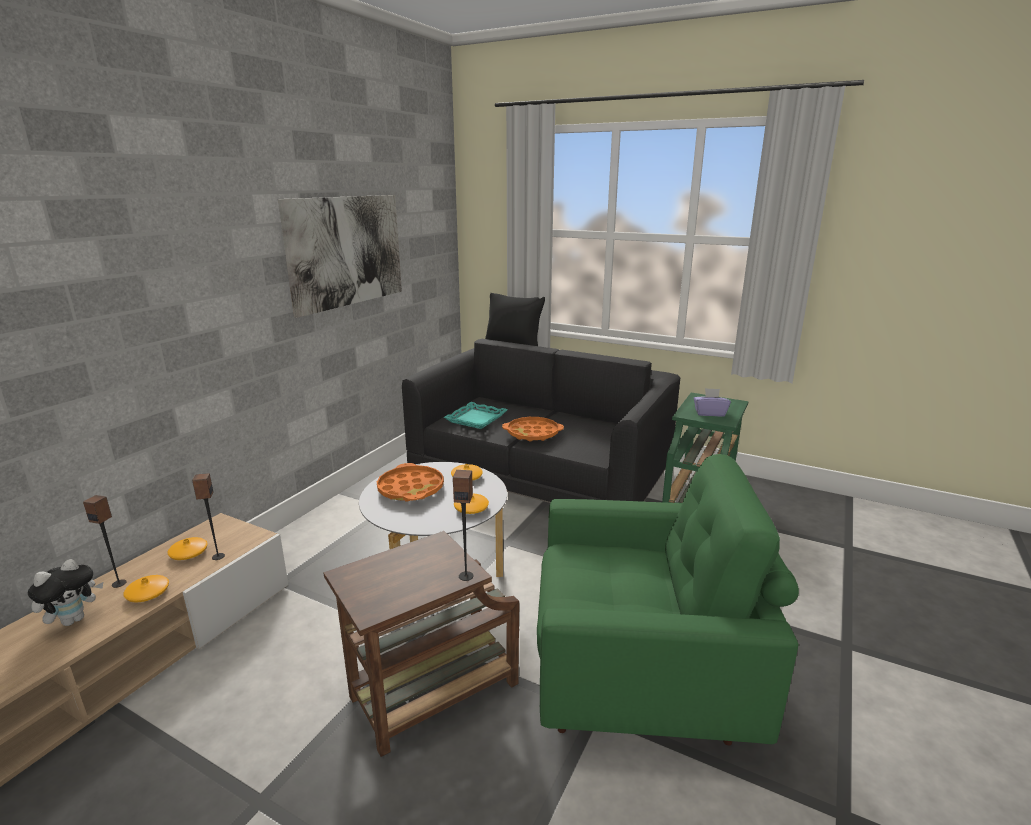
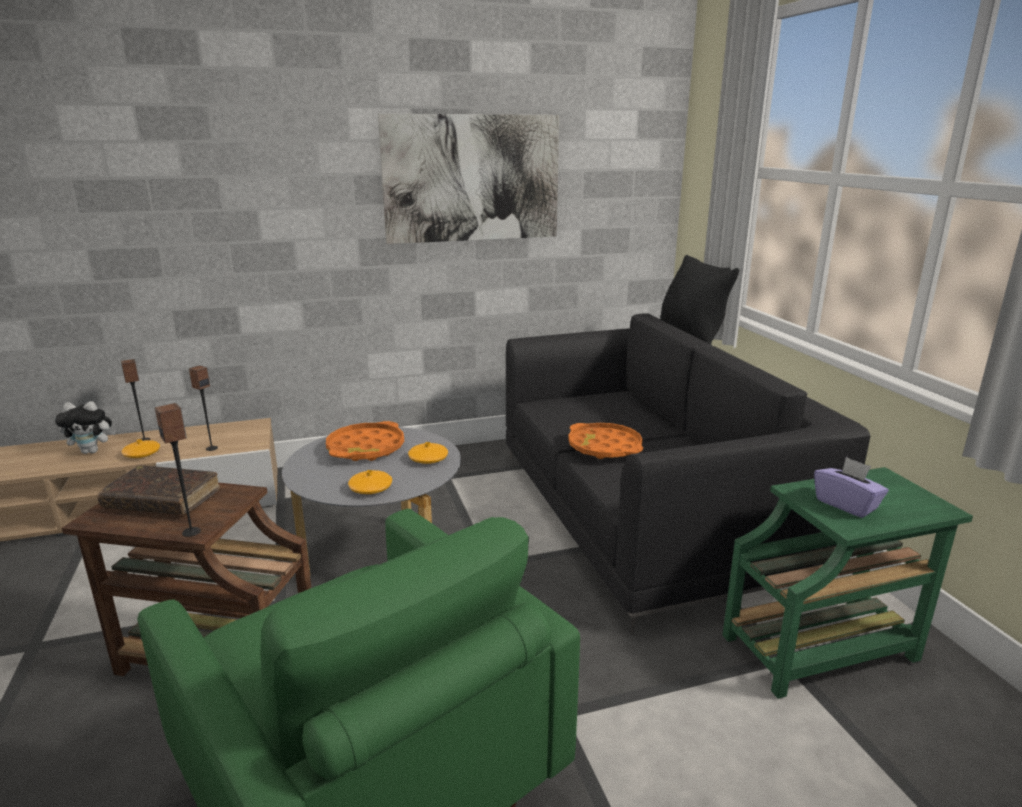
camera: 45 degrees right, 0 degrees up
orange vase [167,537,208,560] -> none
turquoise tray [444,402,508,429] -> none
none -> brown book [97,465,220,515]

